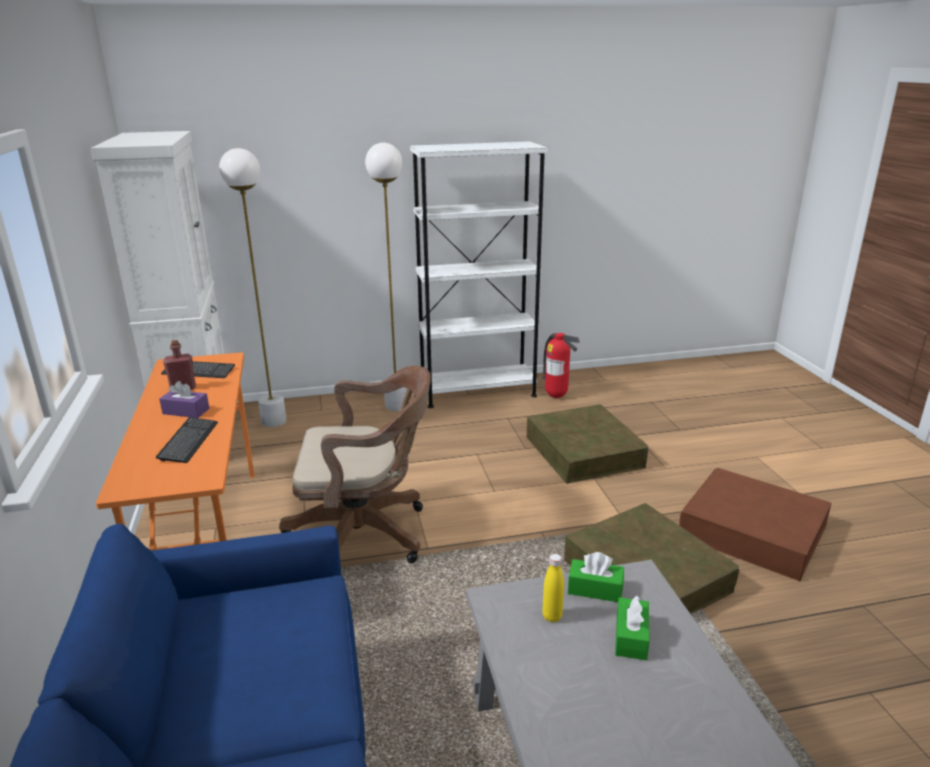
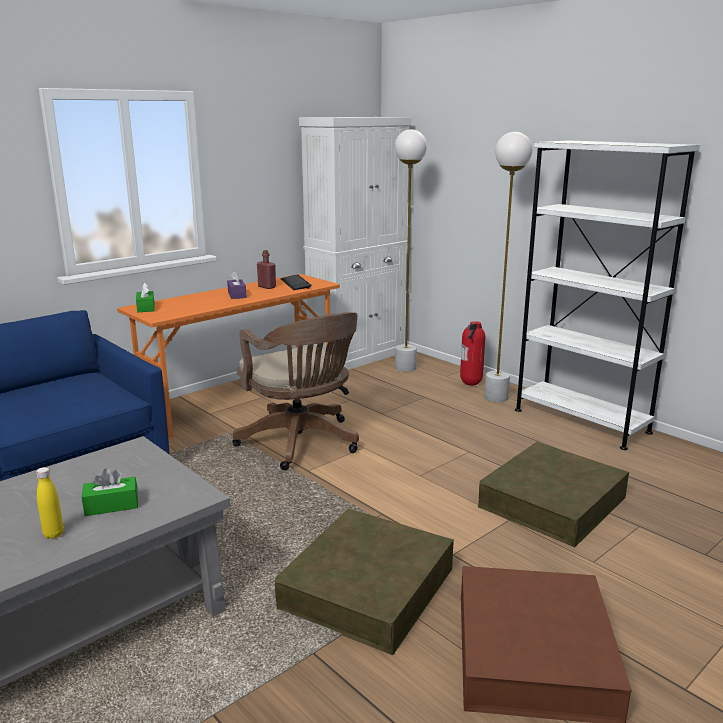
camera: 60 degrees right, 5 degrees down
keyboard [156,417,218,463] -> none
fire extinguisher [542,333,580,398] -> fire extinguisher moved to [460,321,485,386]
yellow bottle [542,554,564,622] -> yellow bottle moved to [36,467,64,539]
green tissue box [568,552,624,602] -> green tissue box moved to [136,282,155,312]

